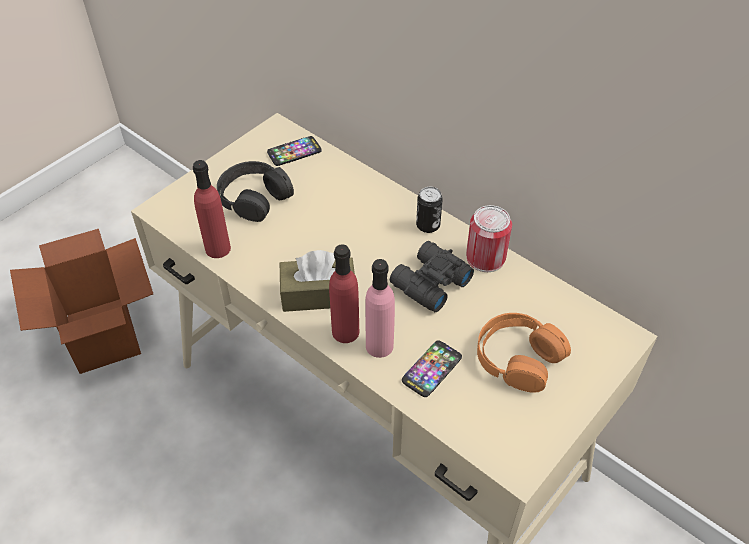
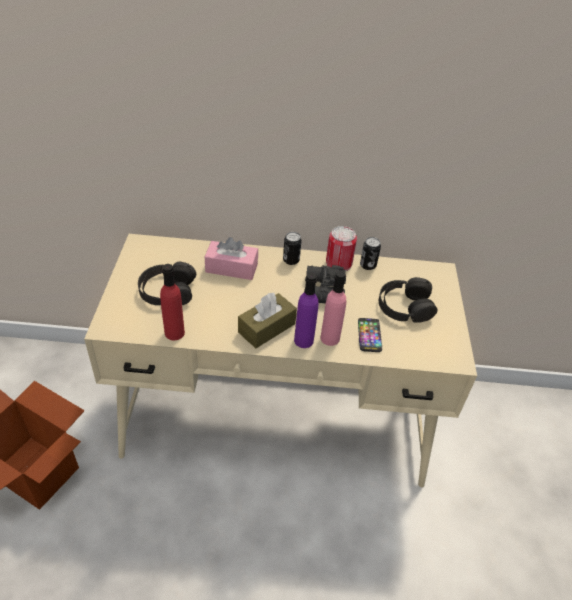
camera: 40 degrees left, 5 degrees down
phone [267,136,321,166] -> none
red bottle [329,244,359,343] -> purple bottle [294,273,319,348]
orange headphones [477,313,571,393] -> black headphones [379,277,437,323]
none -> pink tissue box [205,237,258,280]
none -> can [360,237,381,270]

